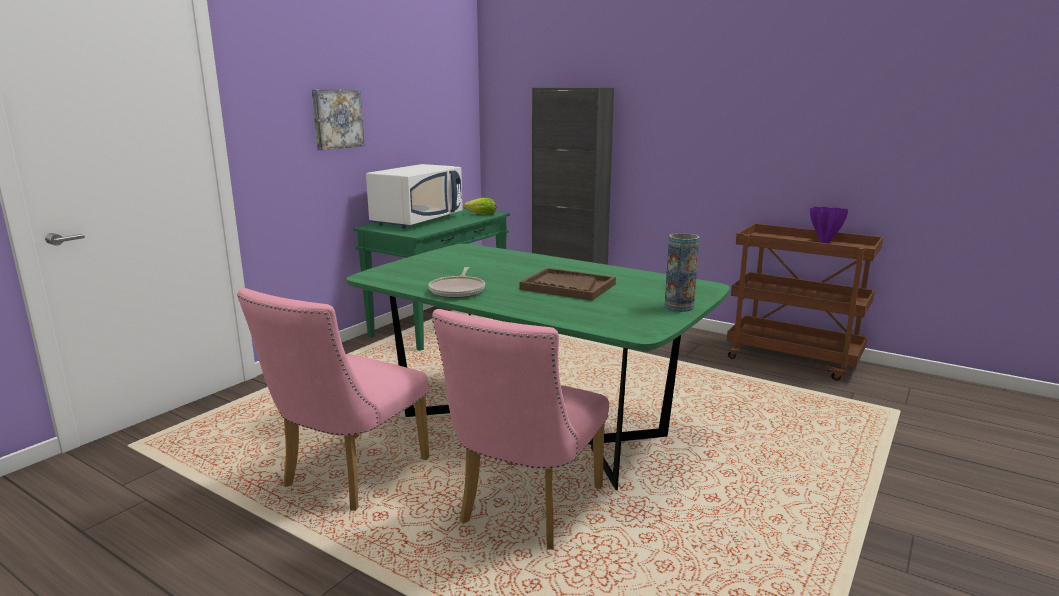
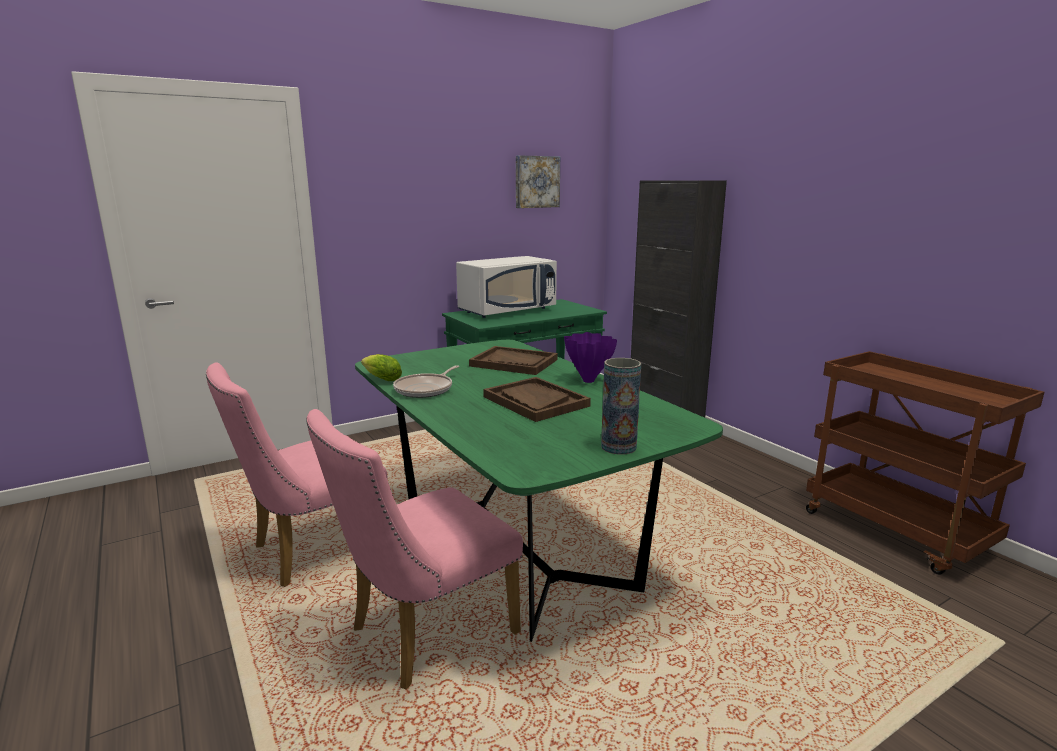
camera: 25 degrees right, 0 degrees up
picture [312,89,364,150] -> picture moved to [516,155,560,208]
lettuce [463,198,497,215] -> lettuce moved to [361,354,402,381]
purple vase [810,207,848,244] -> purple vase moved to [564,332,617,383]
none -> brown tray [469,346,558,375]

